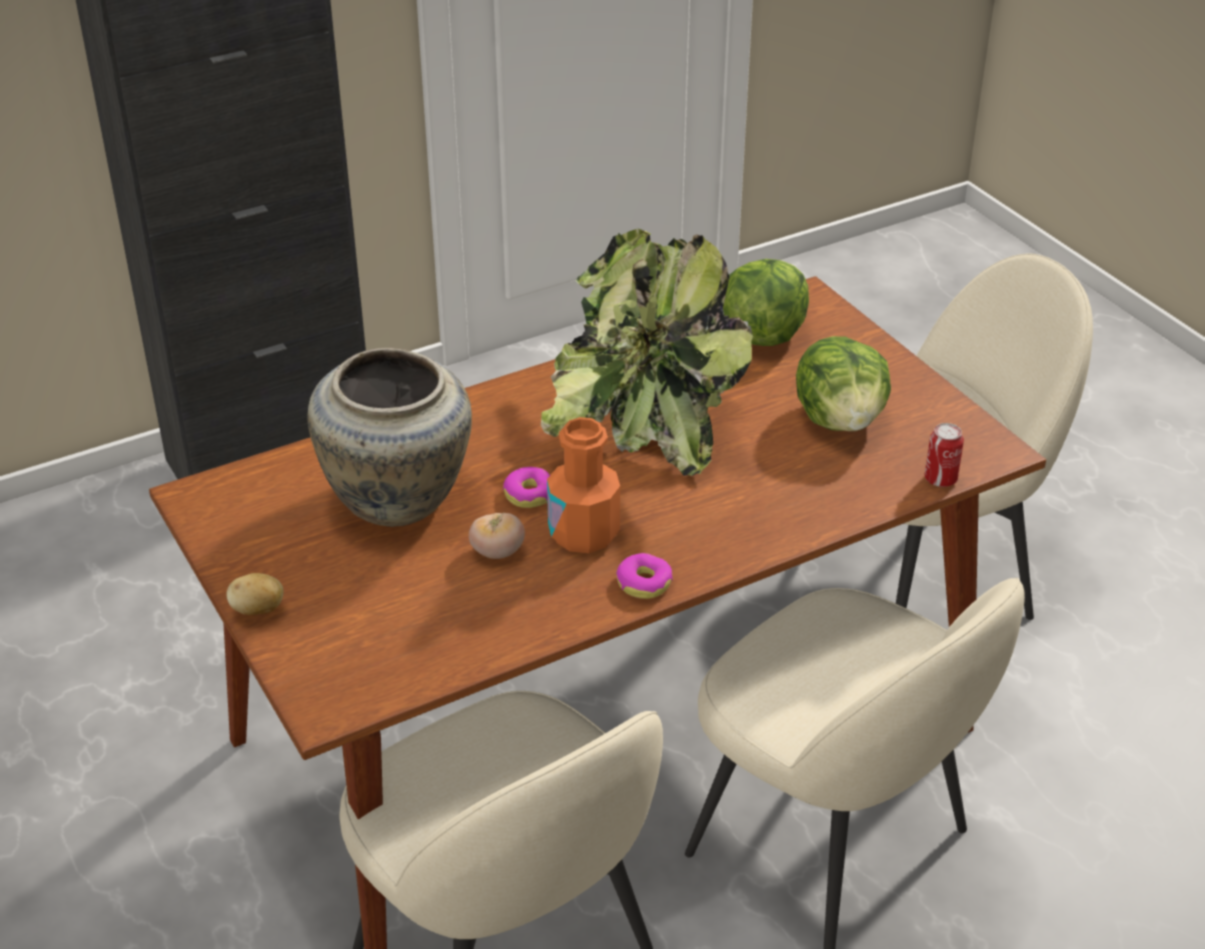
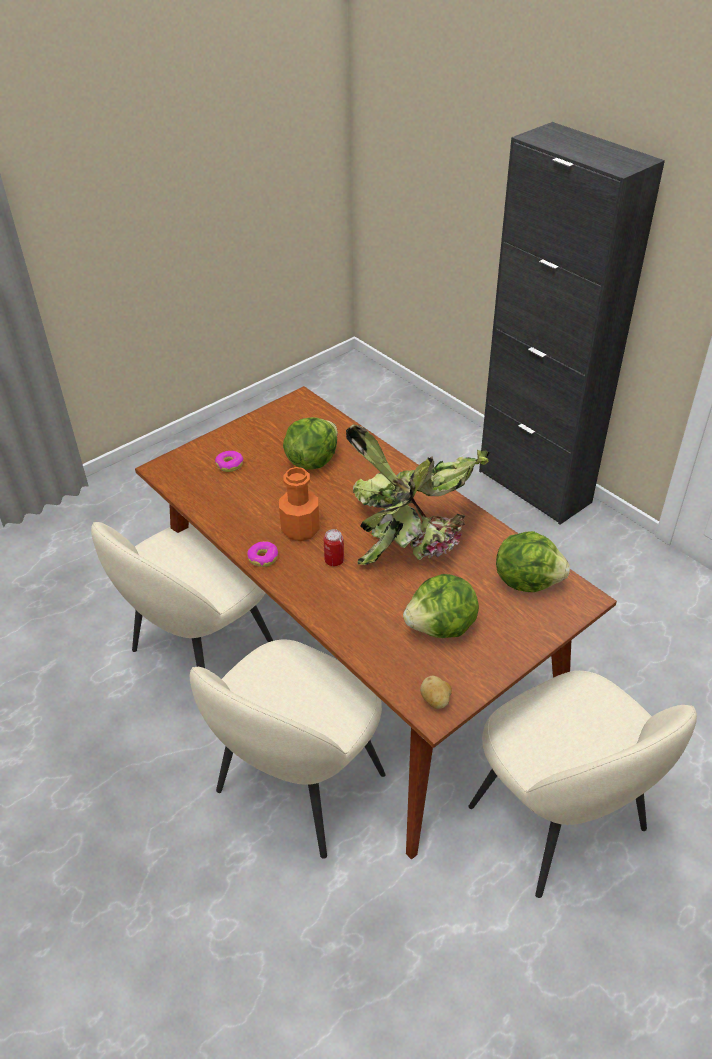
camera: 80 degrees right, 5 degrees up
potato [227,573,284,615] -> potato moved to [420,675,452,709]
beige vase [307,348,472,527] -> lettuce [283,417,338,470]
tomato [469,513,525,559] -> none
donut [503,467,550,508] -> donut moved to [215,451,244,472]
can [925,423,964,487] -> can moved to [324,529,344,566]

